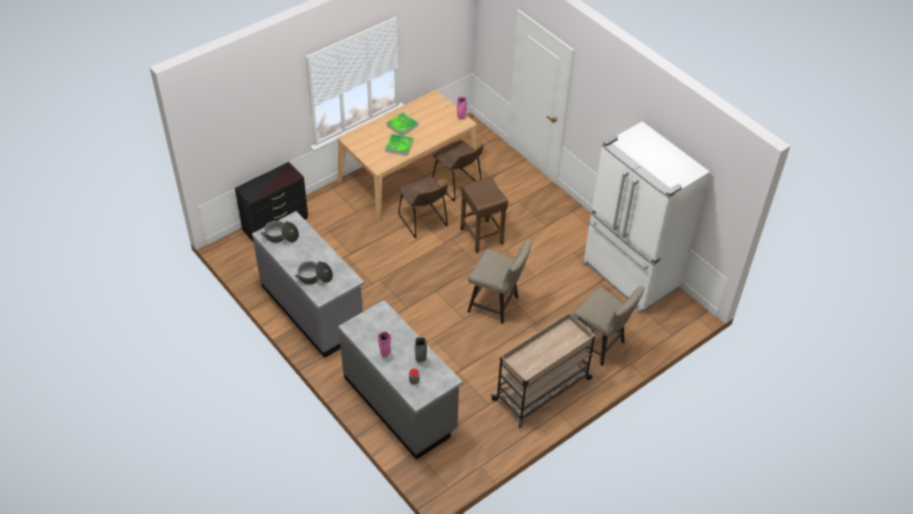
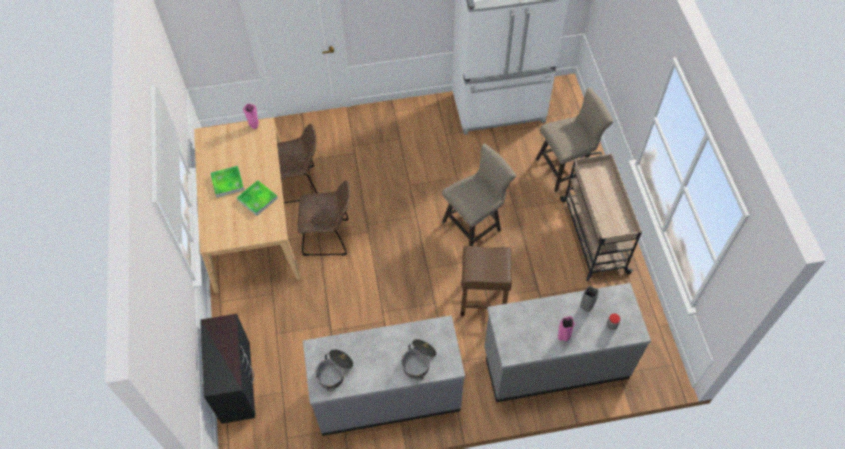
camera: 60 degrees left, 10 degrees up
brown stool [461,176,508,253] -> brown stool moved to [460,246,512,316]

